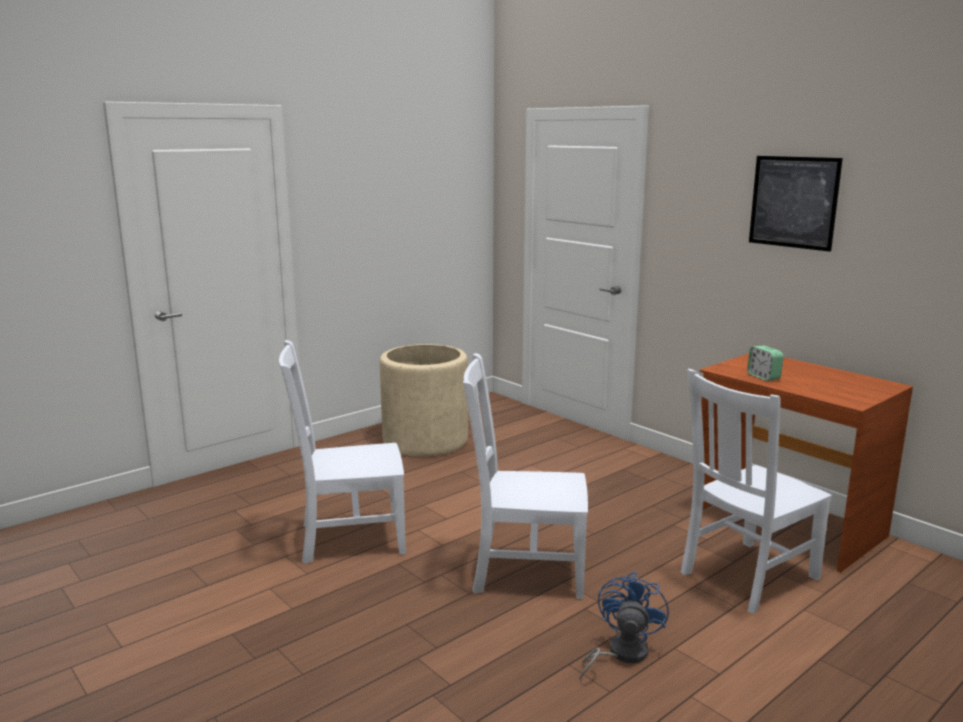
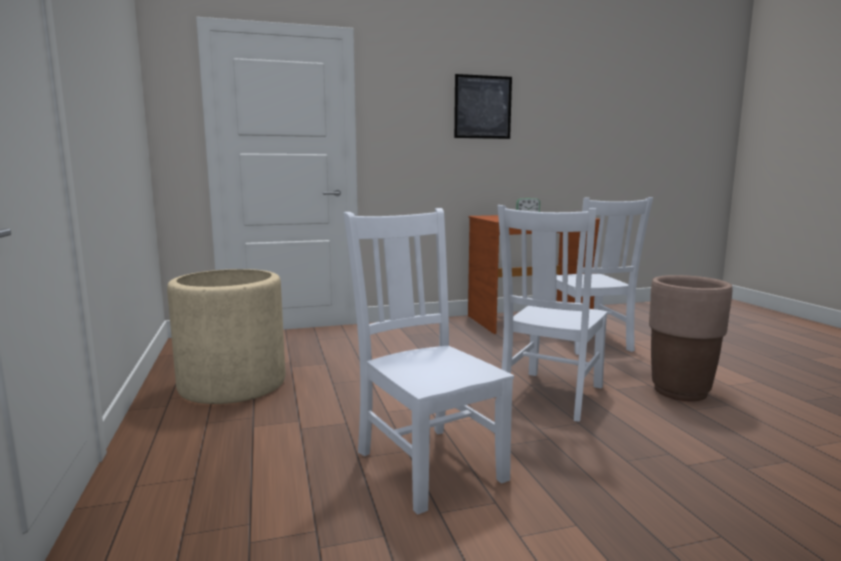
camera: 65 degrees left, 5 degrees down
white chair [279,340,406,564] -> white chair turned 135 degrees clockwise [344,208,514,515]
blue fan [579,572,669,680] -> brown planter [649,275,733,401]

